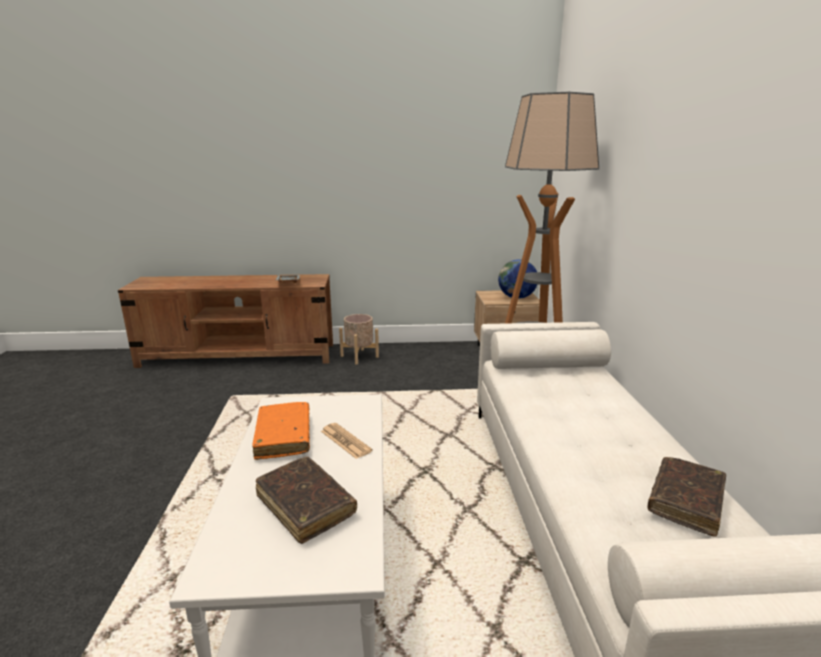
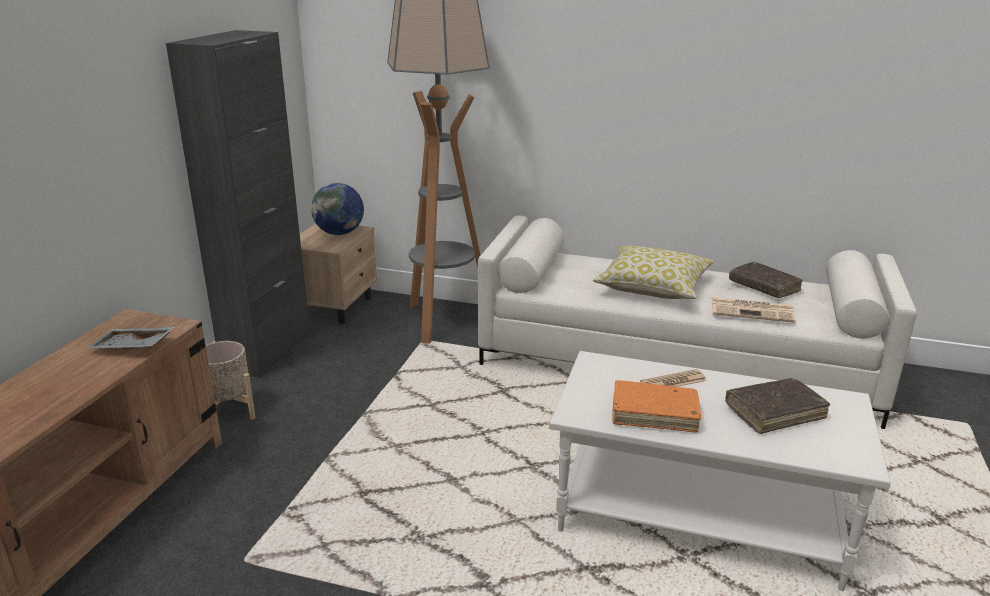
camera: 70 degrees left, 5 degrees up
none -> black cabinet [166,30,310,378]
none -> pillow [593,246,714,299]
none -> newspaper [712,297,796,323]

